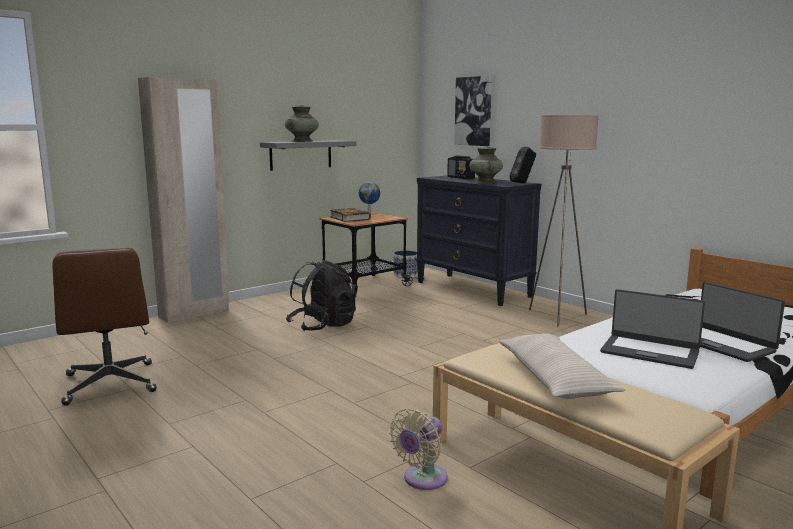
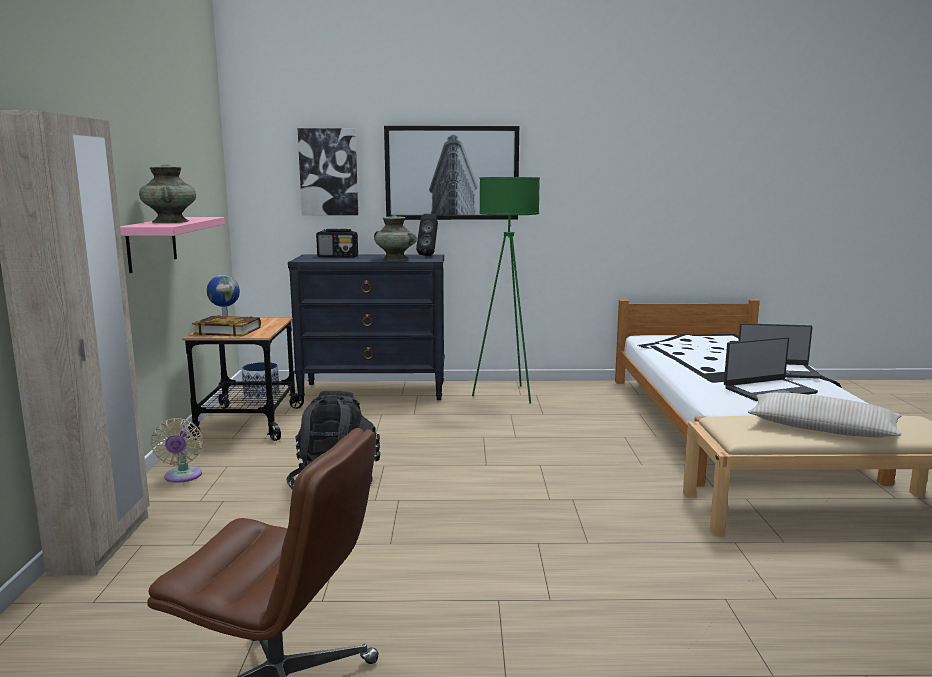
camera: 50 degrees left, 0 degrees up
grey shelf [260,140,357,171] -> pink shelf [120,217,225,273]
beige fan [389,408,448,490] -> beige fan moved to [150,418,203,483]
beige floor lamp [529,114,599,327] -> green floor lamp [472,177,540,404]
none -> picture [384,126,519,220]

